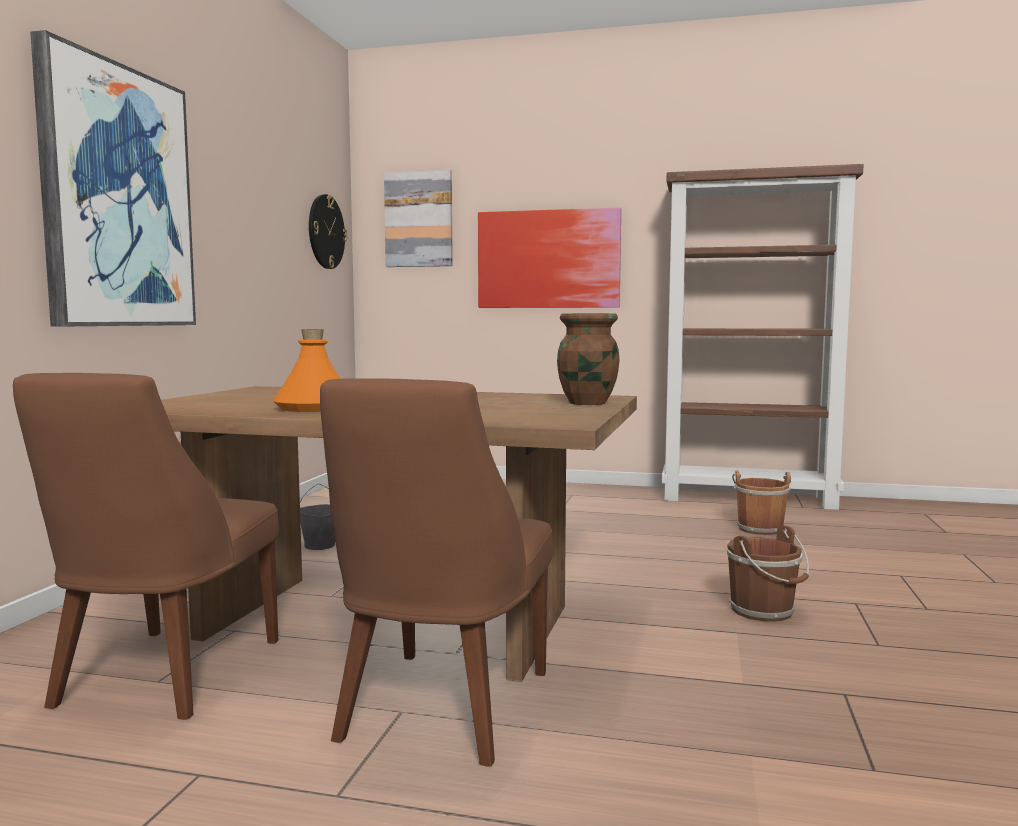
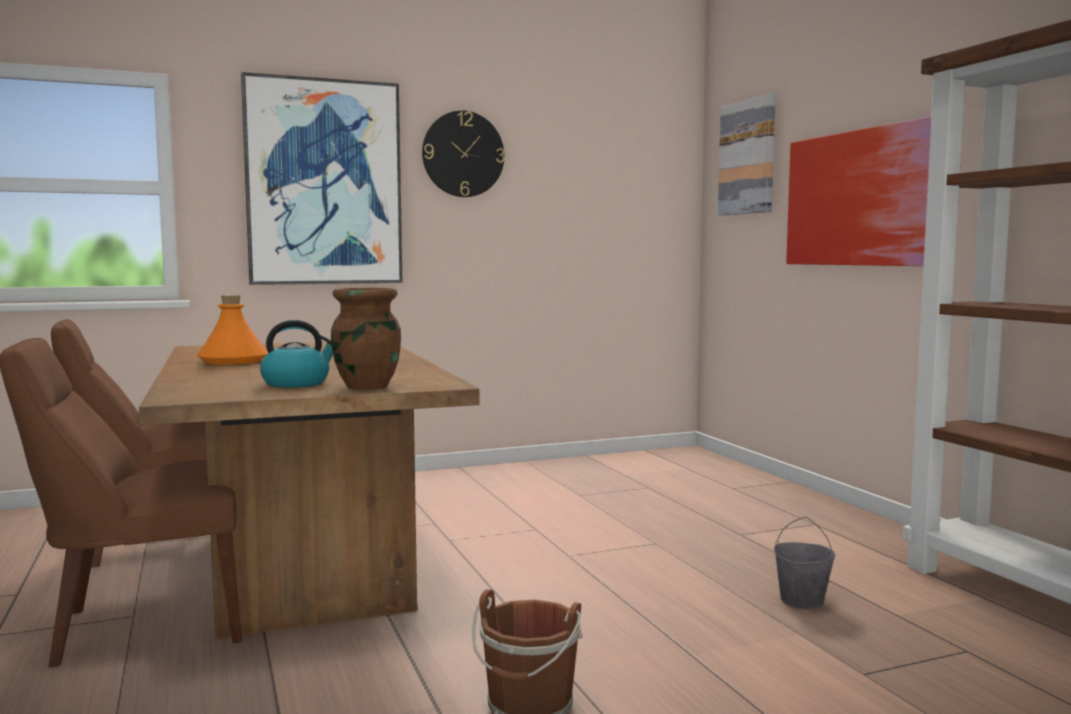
camera: 55 degrees right, 0 degrees up
grey bucket [300,484,335,550] -> grey bucket moved to [774,517,836,609]
wall clock [309,194,347,269] -> wall clock moved to [422,111,505,197]
brown bucket [732,470,791,535] -> none
none -> kettle [260,320,333,387]

